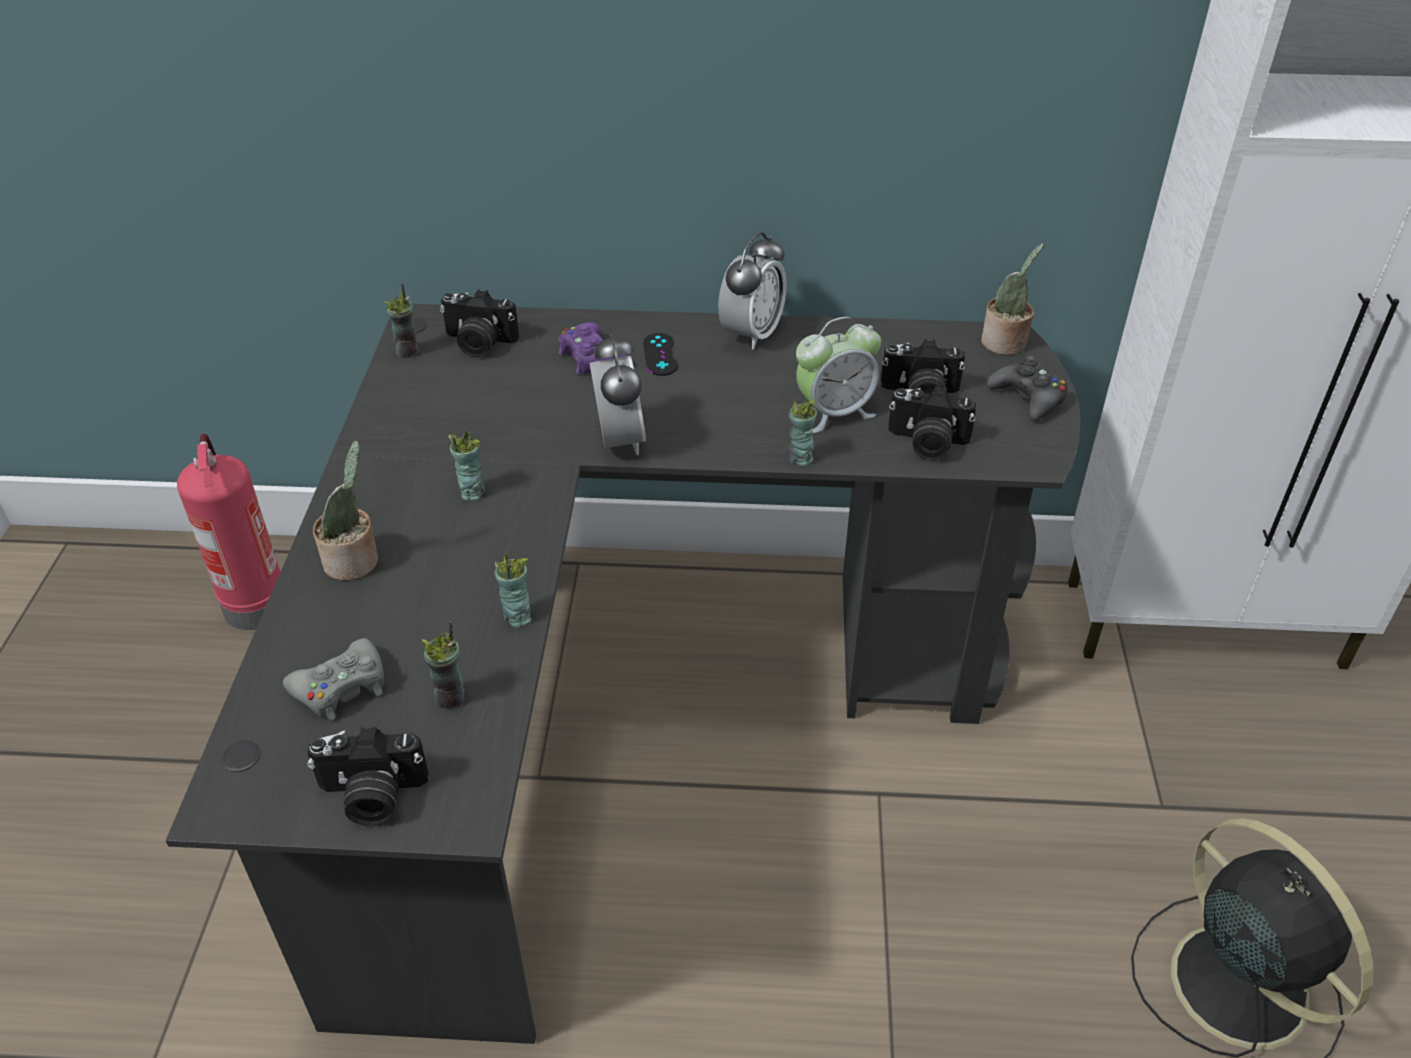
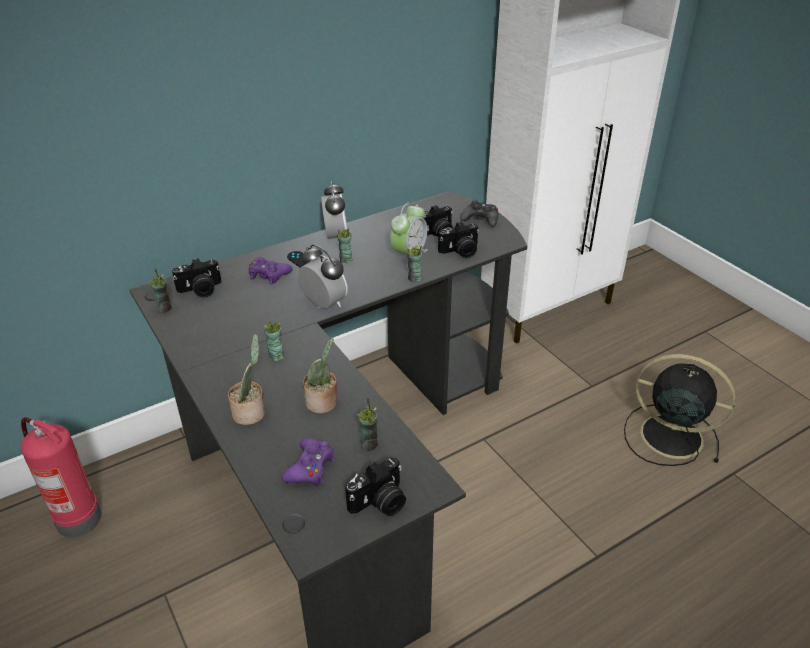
camera: 35 degrees left, 5 degrees down
grey game controller [283,638,384,720] -> purple game controller [282,438,336,485]
cup [494,552,531,627] -> cup moved to [337,228,353,263]
potted plant [981,243,1044,355] -> potted plant moved to [303,337,337,413]

